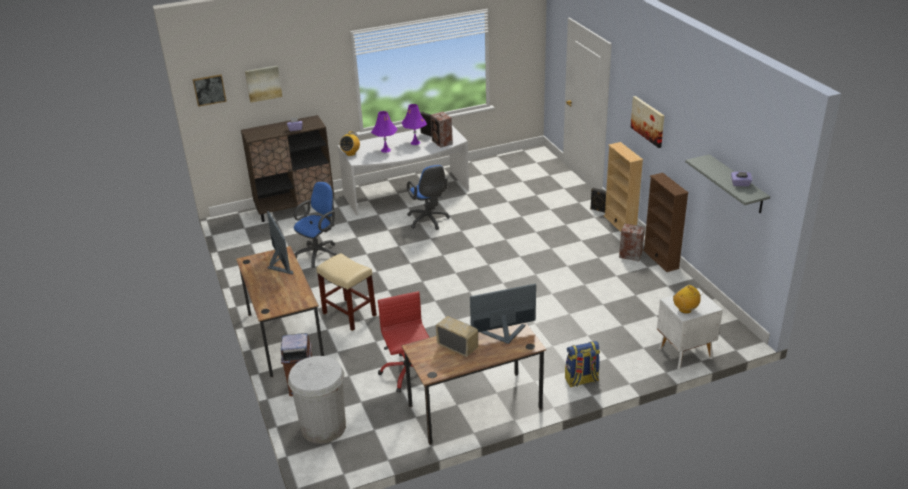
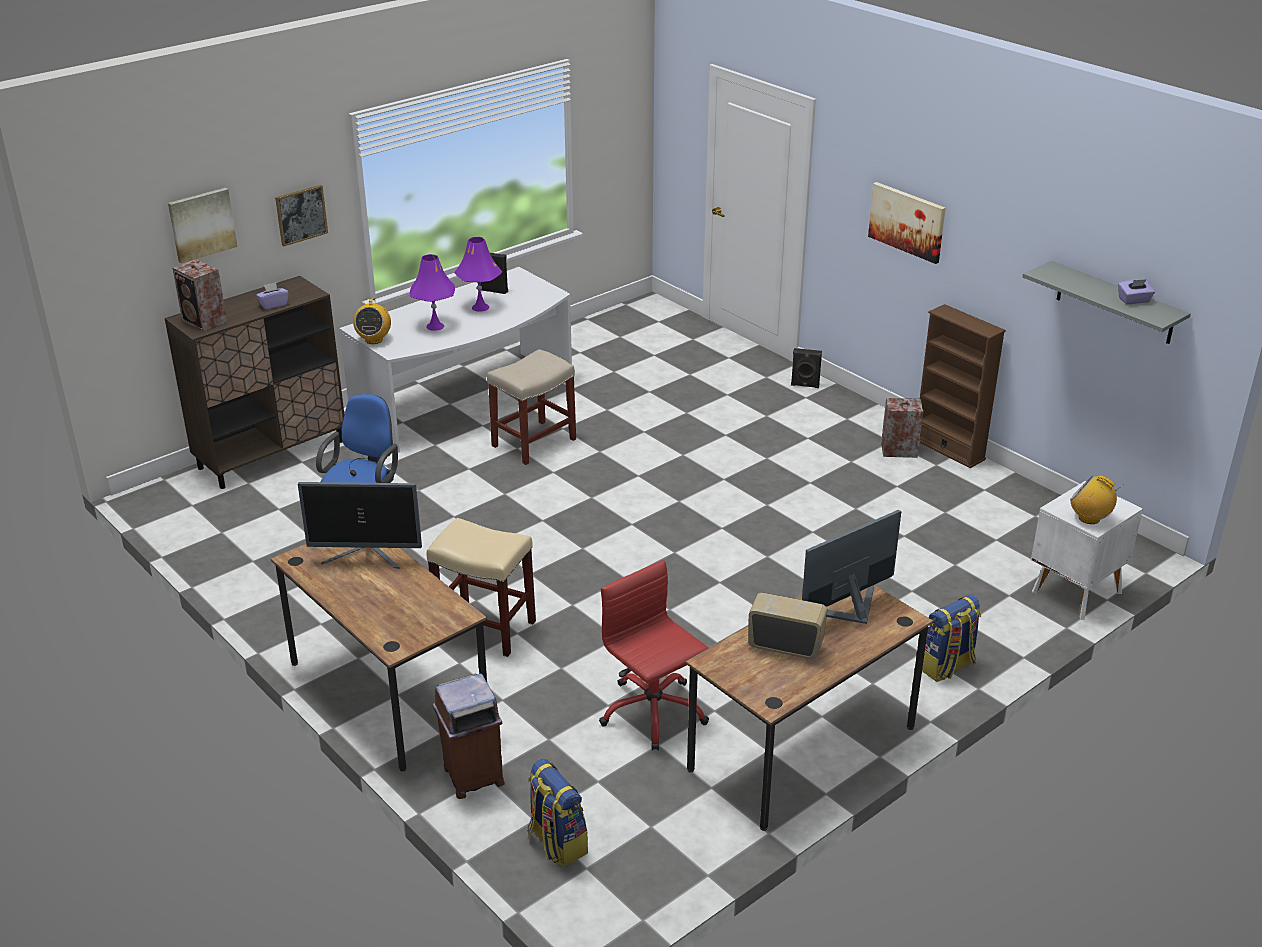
camera: 20 degrees left, 0 degrees up
picture [193,75,227,107] -> picture moved to [275,185,328,246]
monitor [267,211,293,275] -> monitor turned 135 degrees clockwise [298,482,422,569]
white trash can [288,356,346,444] -> backpack [527,759,588,867]
blue office chair [407,165,450,230] -> beige stool [487,349,576,465]
speaker [430,111,453,148] -> speaker moved to [173,259,227,332]
beige bookcase [604,142,643,232] -> none

